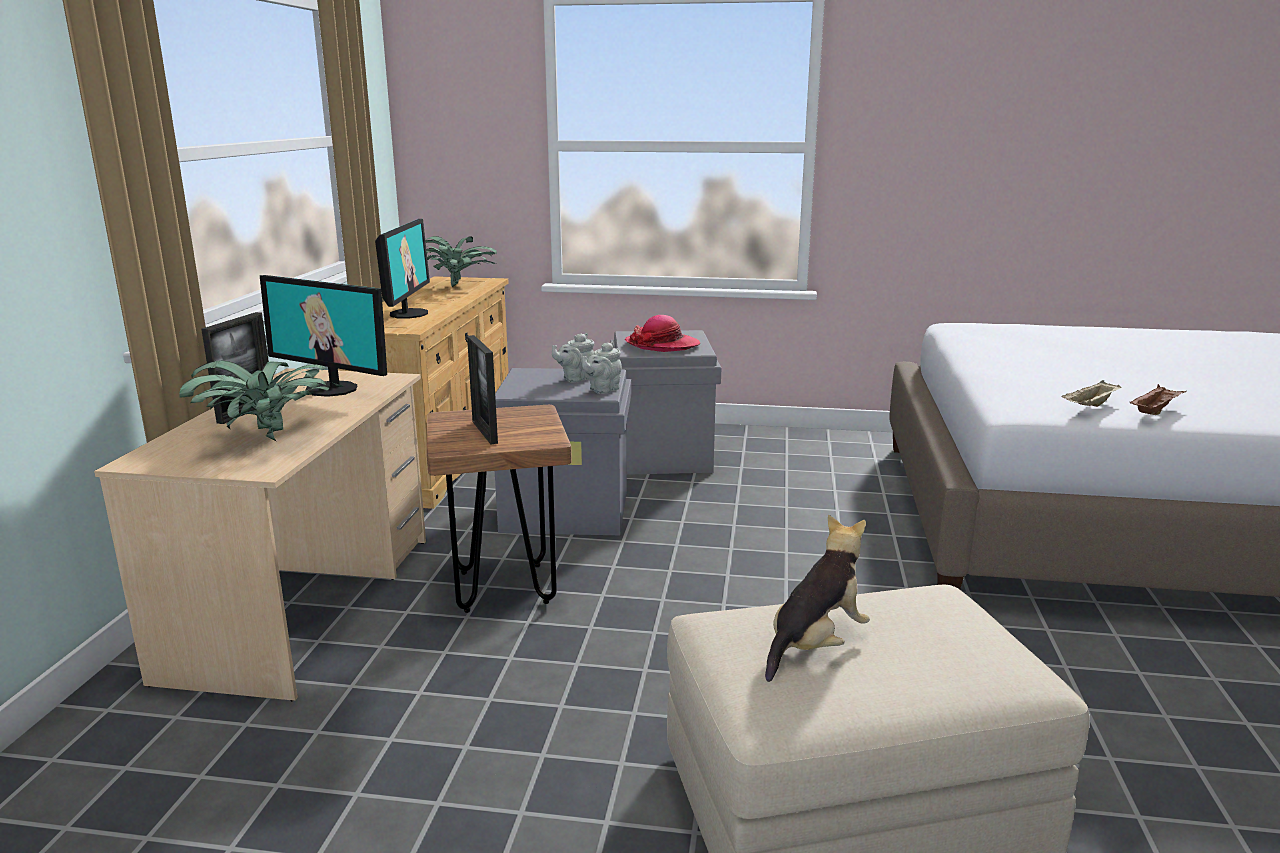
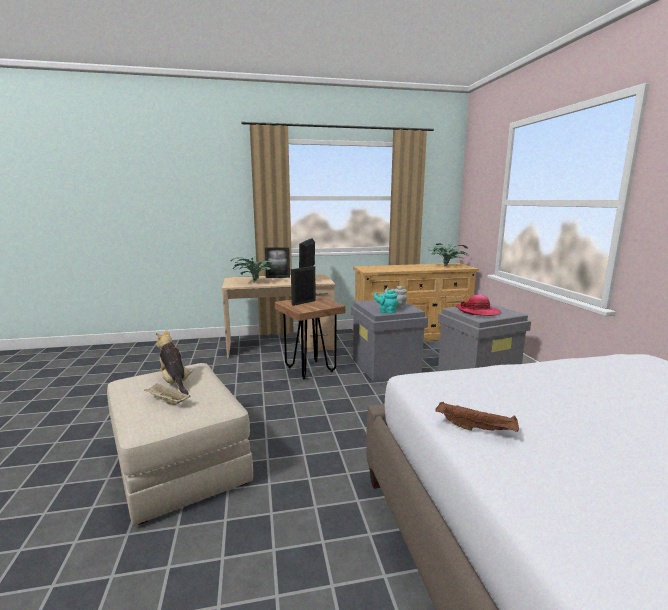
camera: 70 degrees right, 5 degrees down
monitor [375,219,430,319] -> none
grey teapot [582,342,622,394] -> turquoise teapot [374,290,398,314]
plush toy [765,514,870,682] -> plush toy turned 150 degrees counterclockwise [156,330,193,395]
beige tray [1062,380,1121,407] -> beige tray moved to [144,383,191,405]

